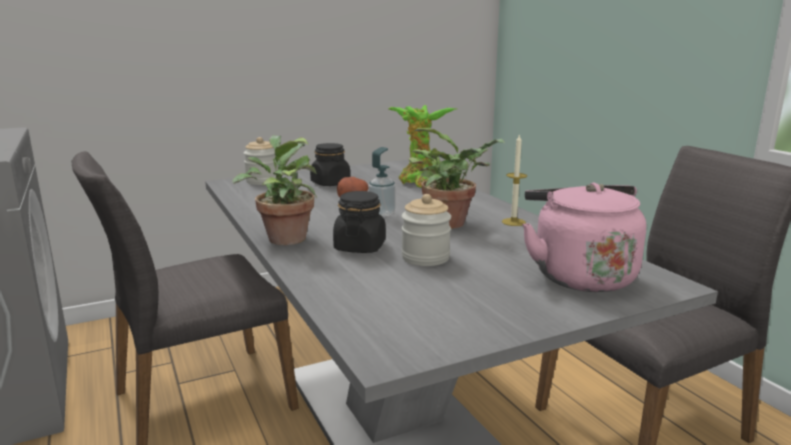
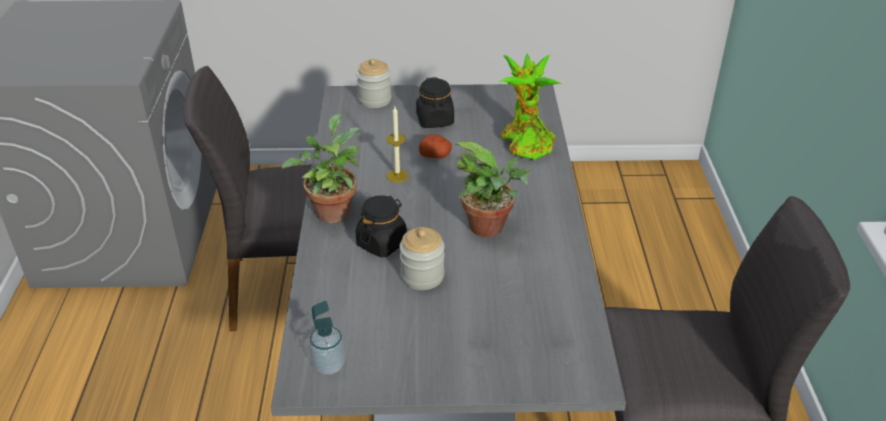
camera: 25 degrees right, 20 degrees up
soap dispenser [369,147,396,217] -> soap dispenser moved to [309,301,345,375]
candle [502,134,527,226] -> candle moved to [386,107,408,183]
pink kettle [522,183,646,292] -> none

